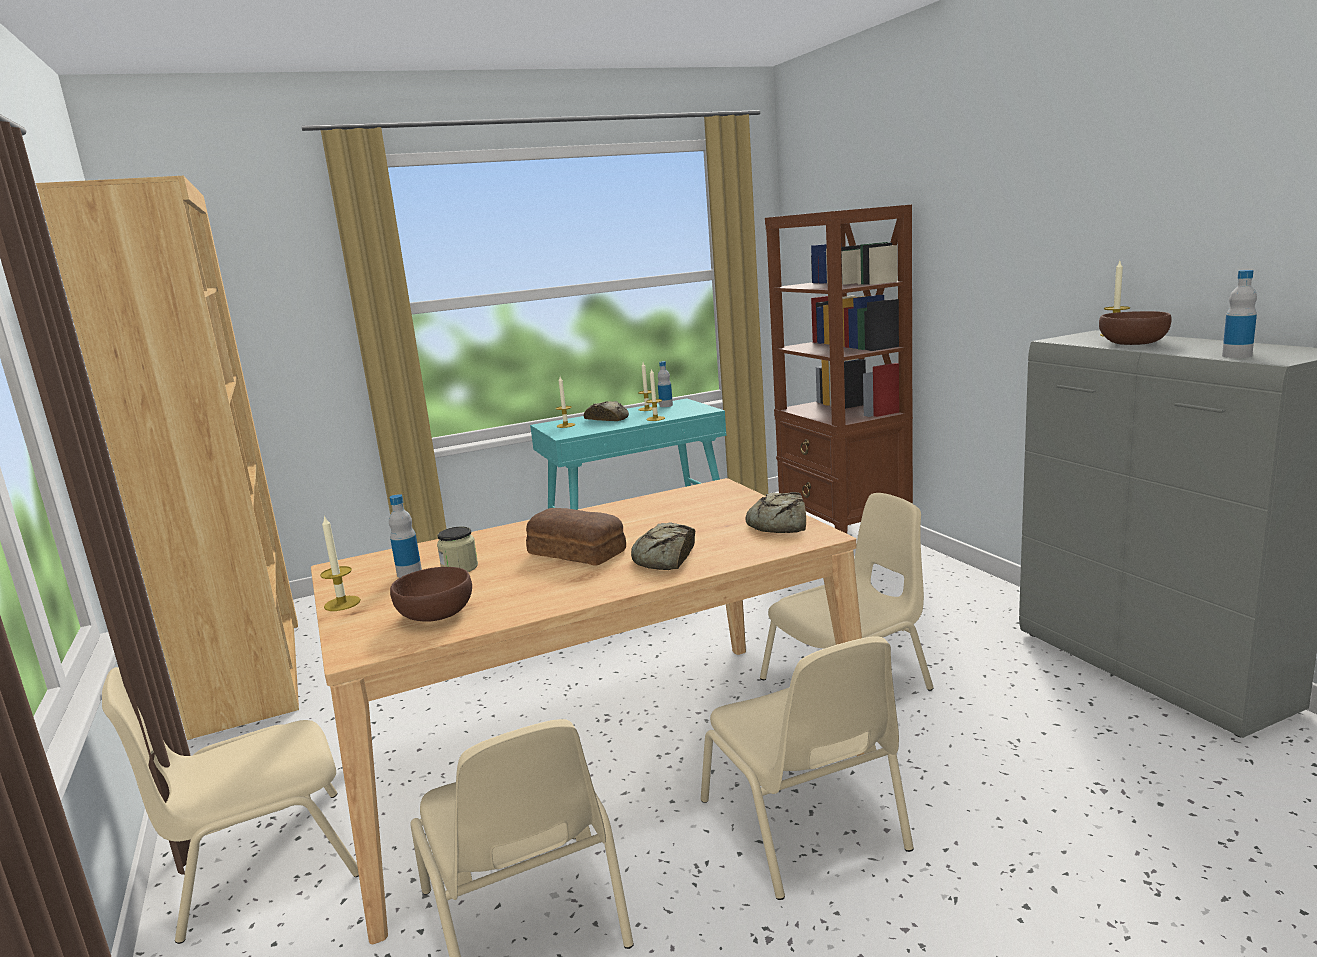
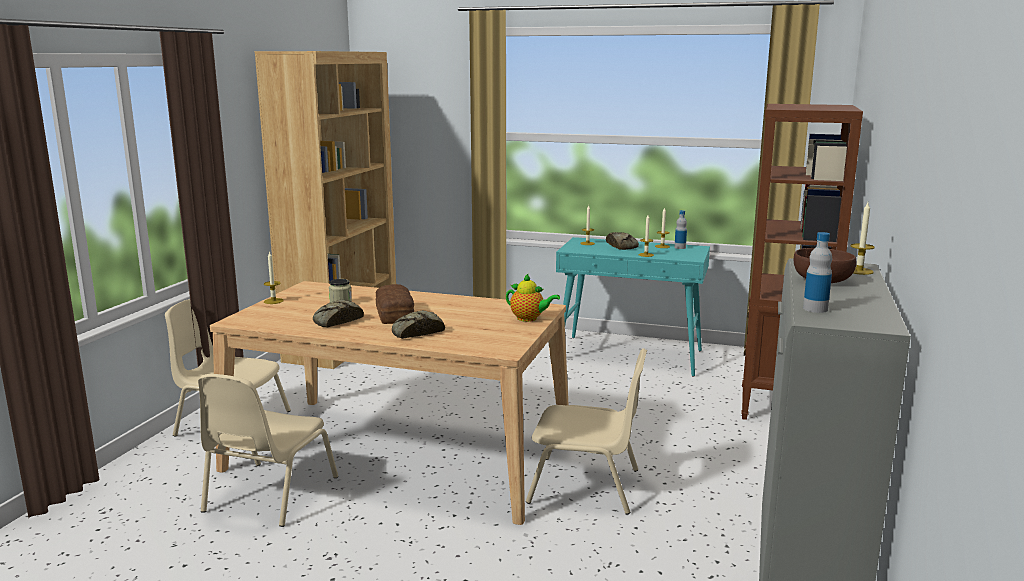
camera: 40 degrees right, 0 degrees up
bottle [389,494,422,578] -> none
brown bowl [390,567,472,622] -> none
beige chair [701,637,914,900] -> none
bread [745,492,806,533] -> bread moved to [313,300,364,327]
none -> teapot [506,274,560,322]

